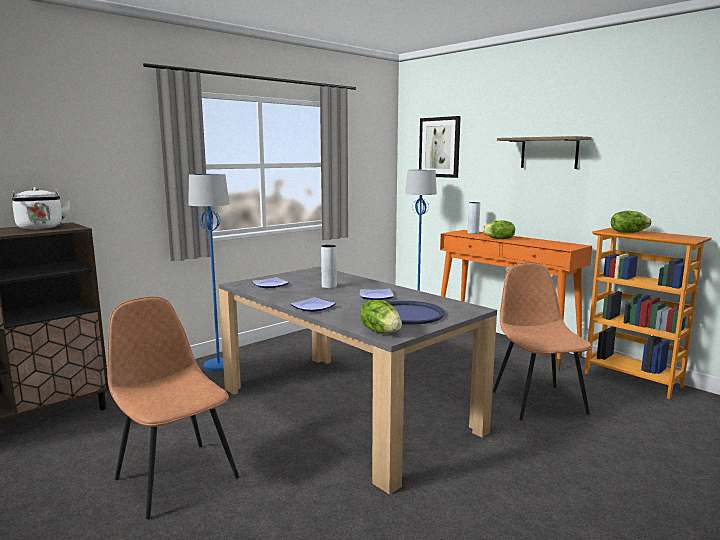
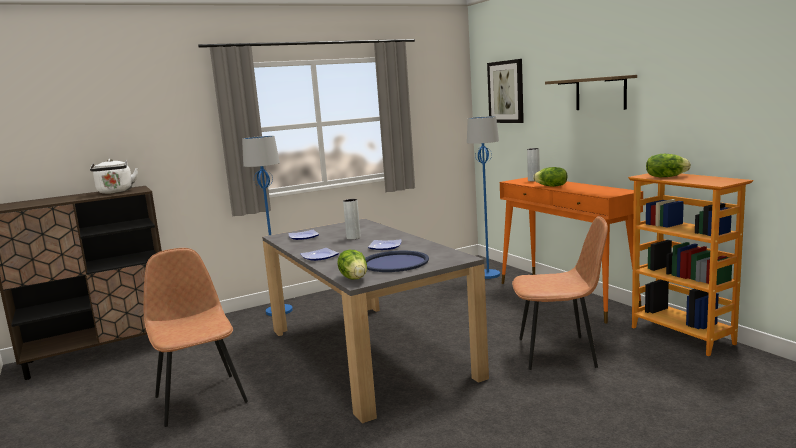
camera: 15 degrees right, 0 degrees up
brown chair [493,262,592,421] -> brown chair turned 90 degrees clockwise [512,216,608,370]

